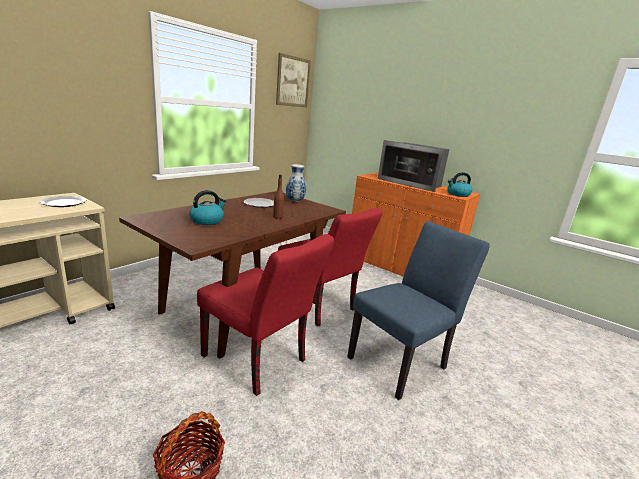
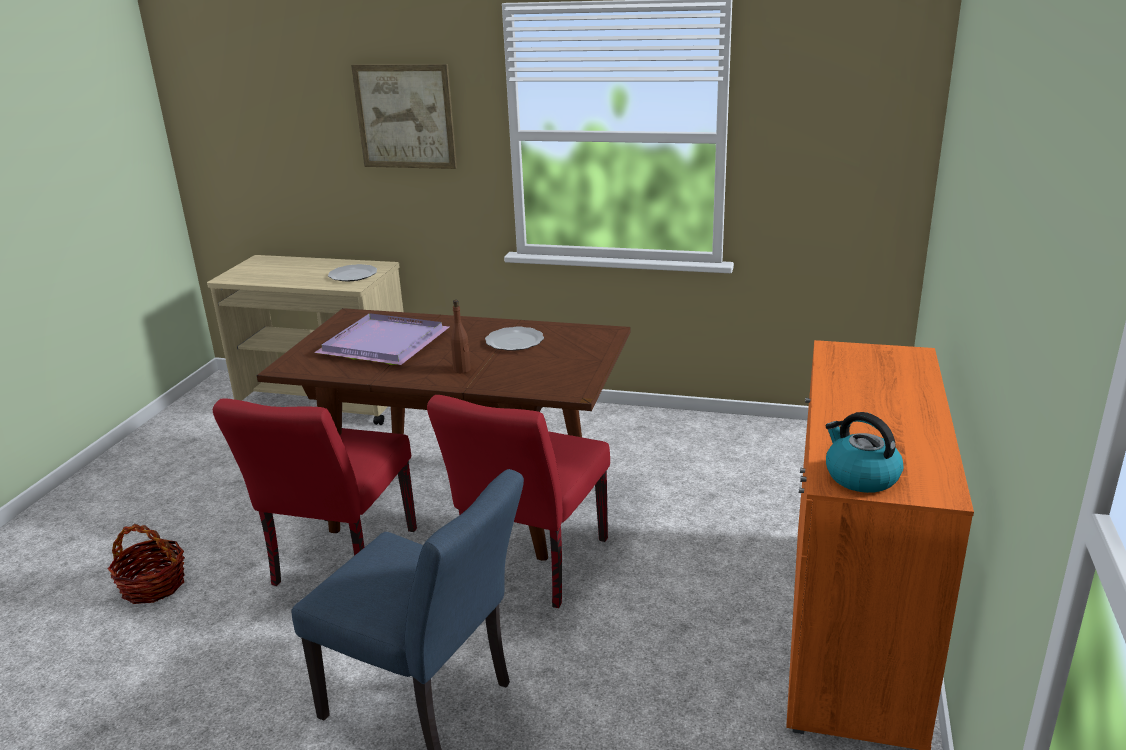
camera: 70 degrees right, 5 degrees up
kettle [189,190,226,225] -> purple tray [314,313,449,365]
picture [276,53,311,108] -> picture moved to [351,64,457,169]
vase [286,164,306,202] -> none
microwave [378,140,449,192] -> none

